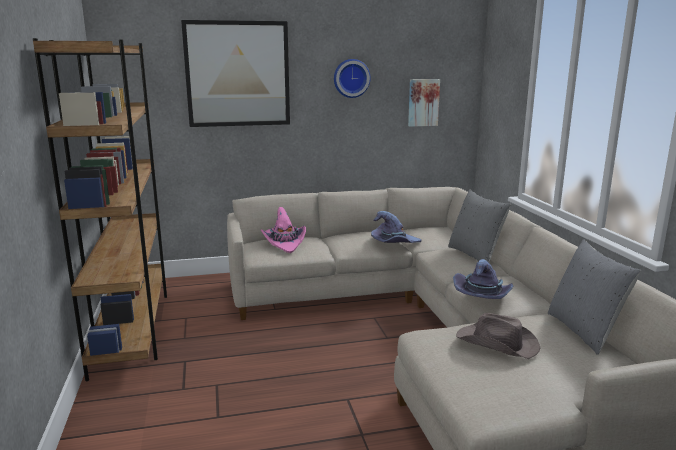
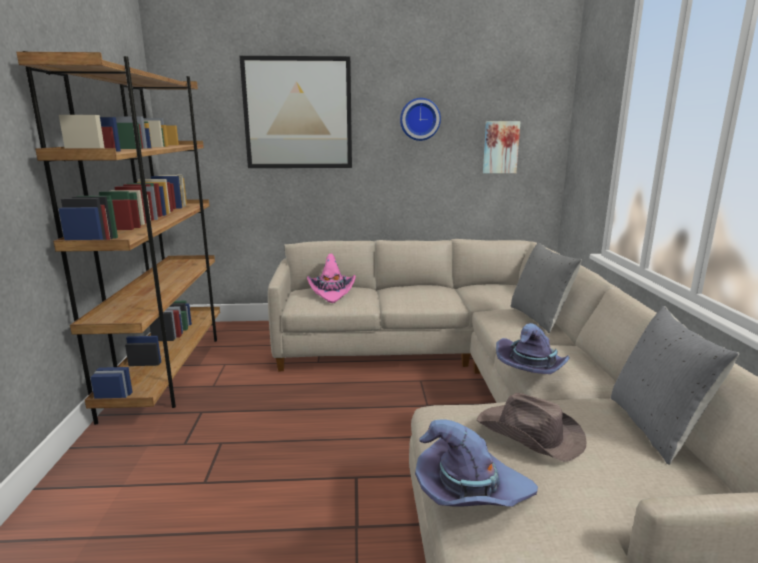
camera: 10 degrees right, 0 degrees up
purple hat [371,211,421,243] -> purple hat moved to [415,419,538,507]

